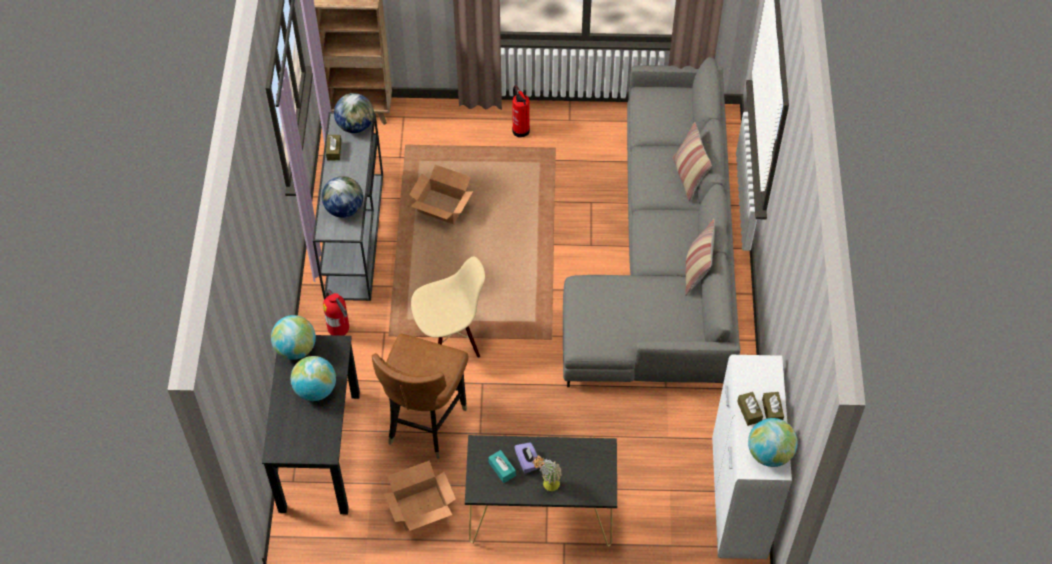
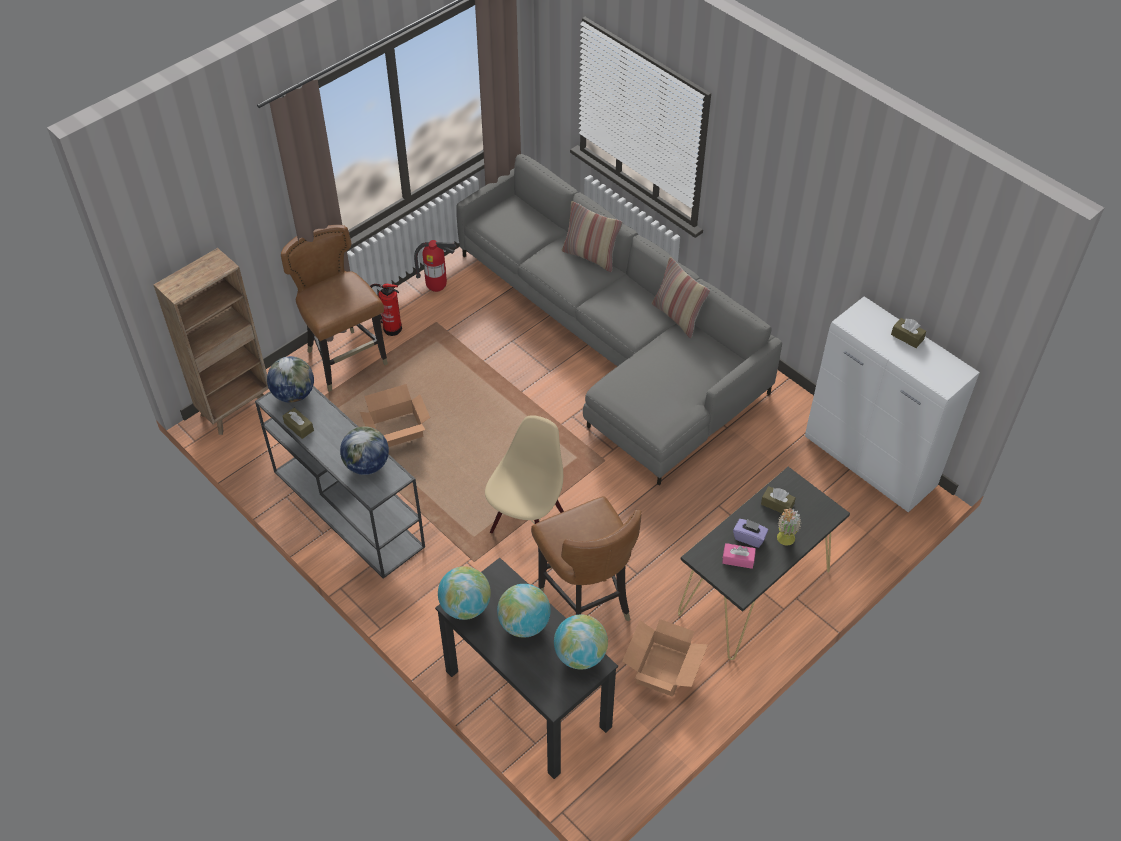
camera: 45 degrees left, 5 degrees down
fire extinguisher [323,289,349,336] -> fire extinguisher moved to [414,240,457,292]
turquoise tissue box [488,450,516,483] -> pink tissue box [722,543,756,569]
brown tissue box [737,392,763,426] -> brown tissue box moved to [761,486,796,513]
globe [748,418,797,467] -> globe moved to [554,614,608,669]
none -> brown chair [281,225,388,392]

